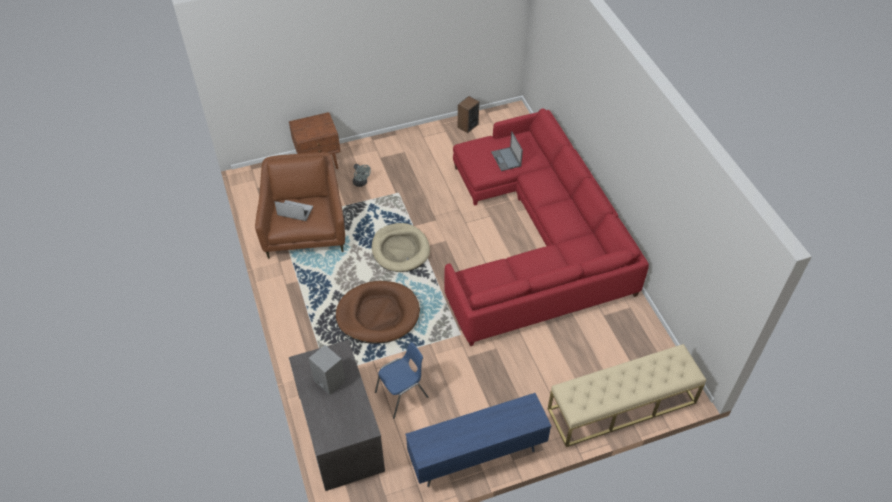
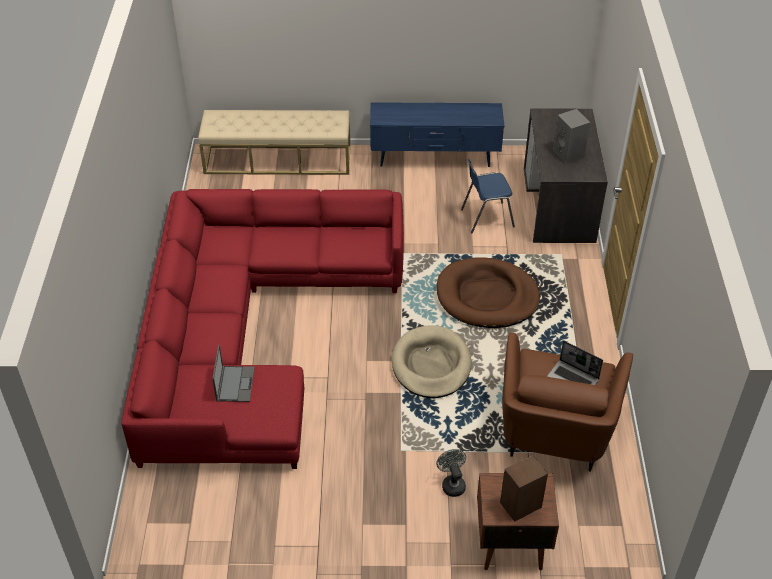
camera: 160 degrees left, 5 degrees down
speaker [458,96,479,133] -> speaker moved to [500,455,548,522]

